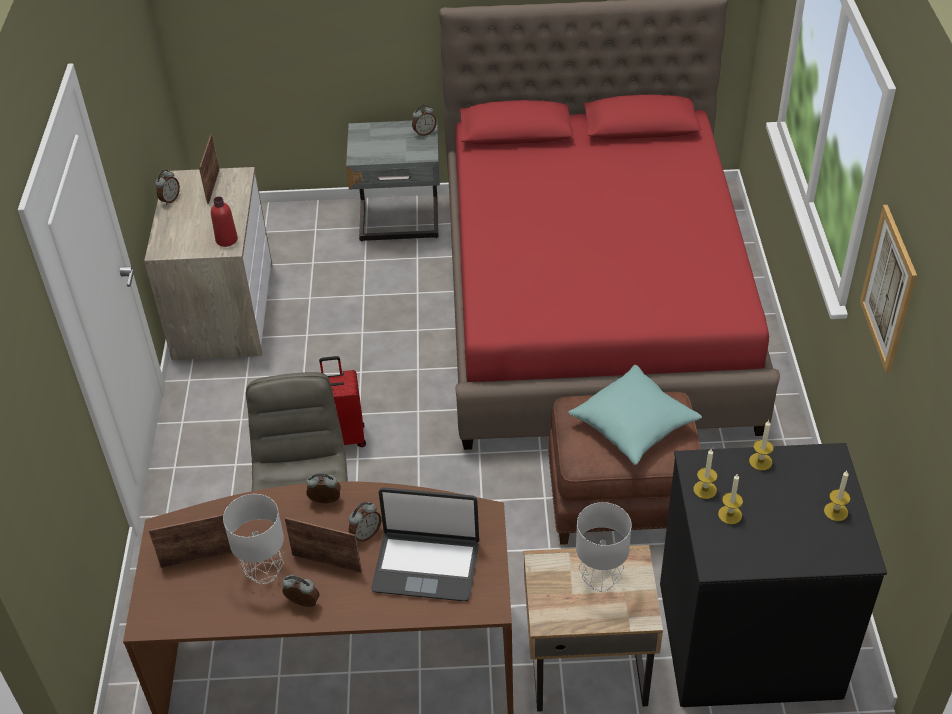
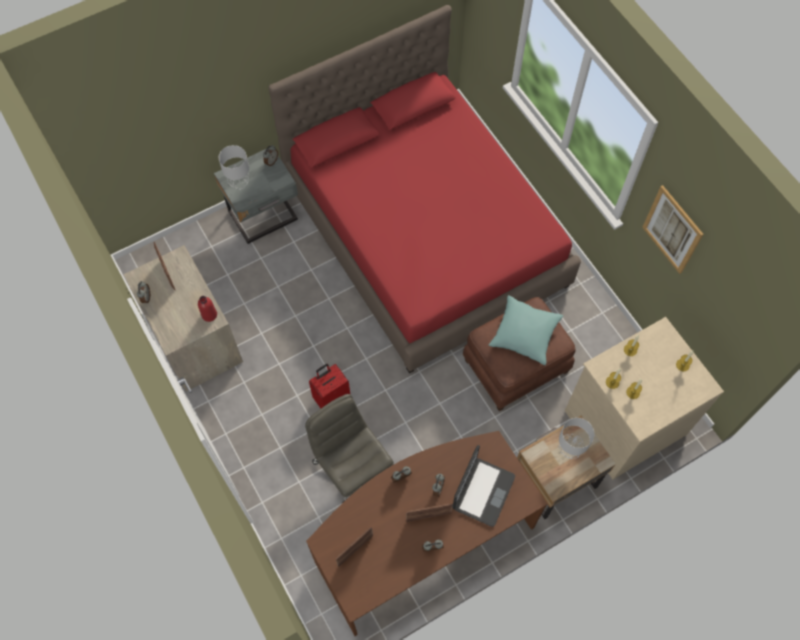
camera: 30 degrees left, 20 degrees up
grey table lamp [223,494,284,584] -> grey table lamp moved to [219,145,249,190]
laptop [371,488,479,602] -> laptop turned 45 degrees counterclockwise [452,445,515,527]
black dresser [660,443,887,707] -> beige dresser [565,317,724,479]

